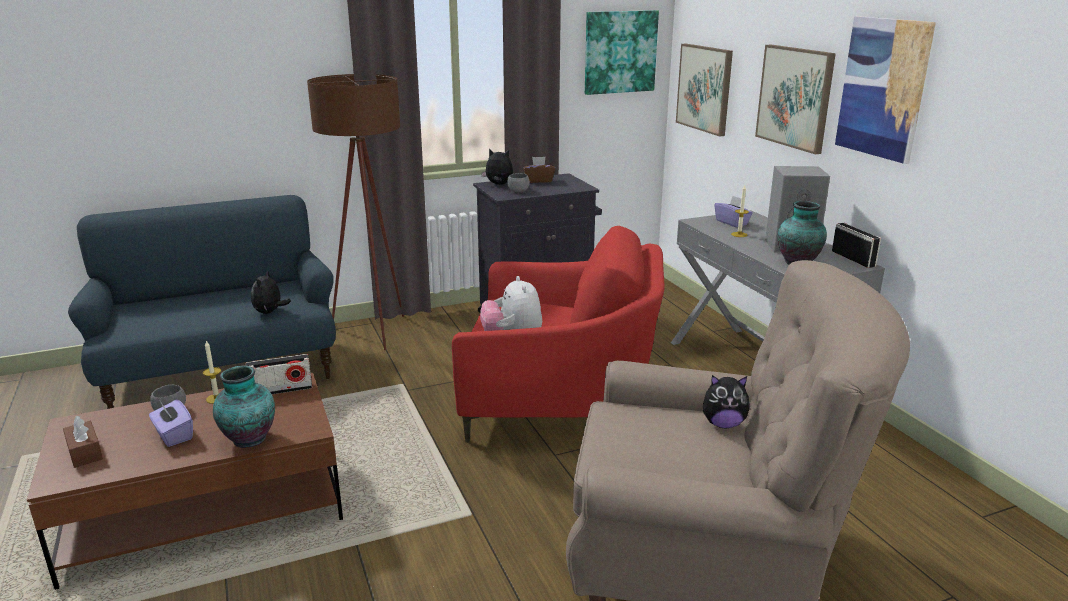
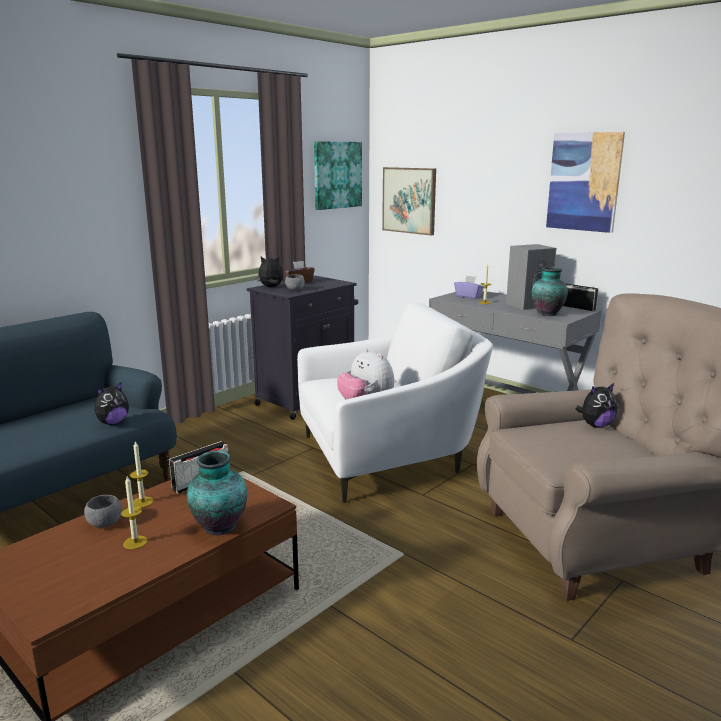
camera: 25 degrees left, 5 degrees down
brown tissue box [63,416,103,468] -> none
purple tissue box [149,400,193,447] -> candle [121,476,148,549]
plush toy [251,270,291,314] -> plush toy turned 120 degrees counterclockwise [94,382,129,425]
brown floor lamp [307,74,404,350] -> none
red armchair [452,226,665,443] -> white armchair [297,302,493,503]
picture [755,45,836,155] -> none

